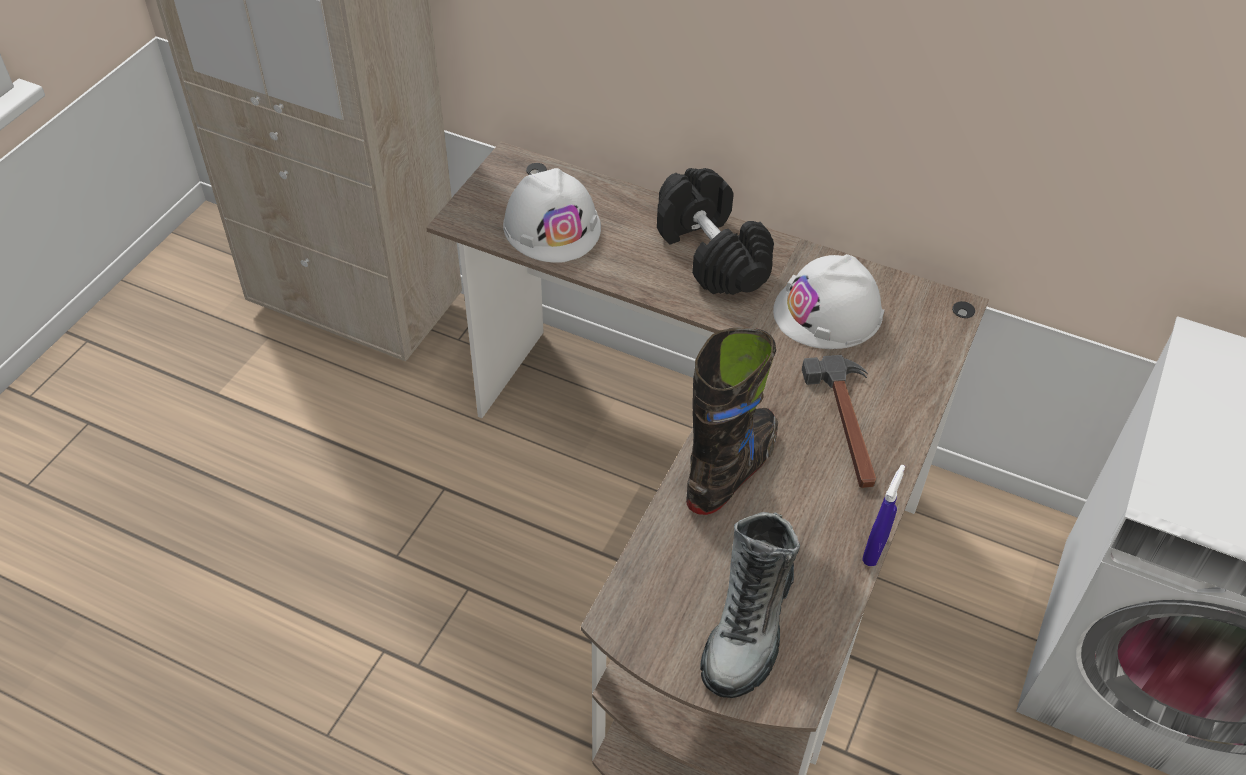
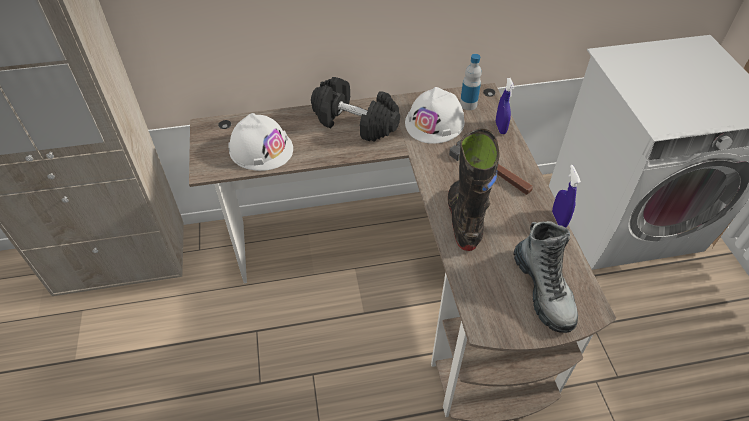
camera: 35 degrees left, 0 degrees up
none -> bottle [460,54,482,110]
none -> blue spray bottle [496,78,514,134]

